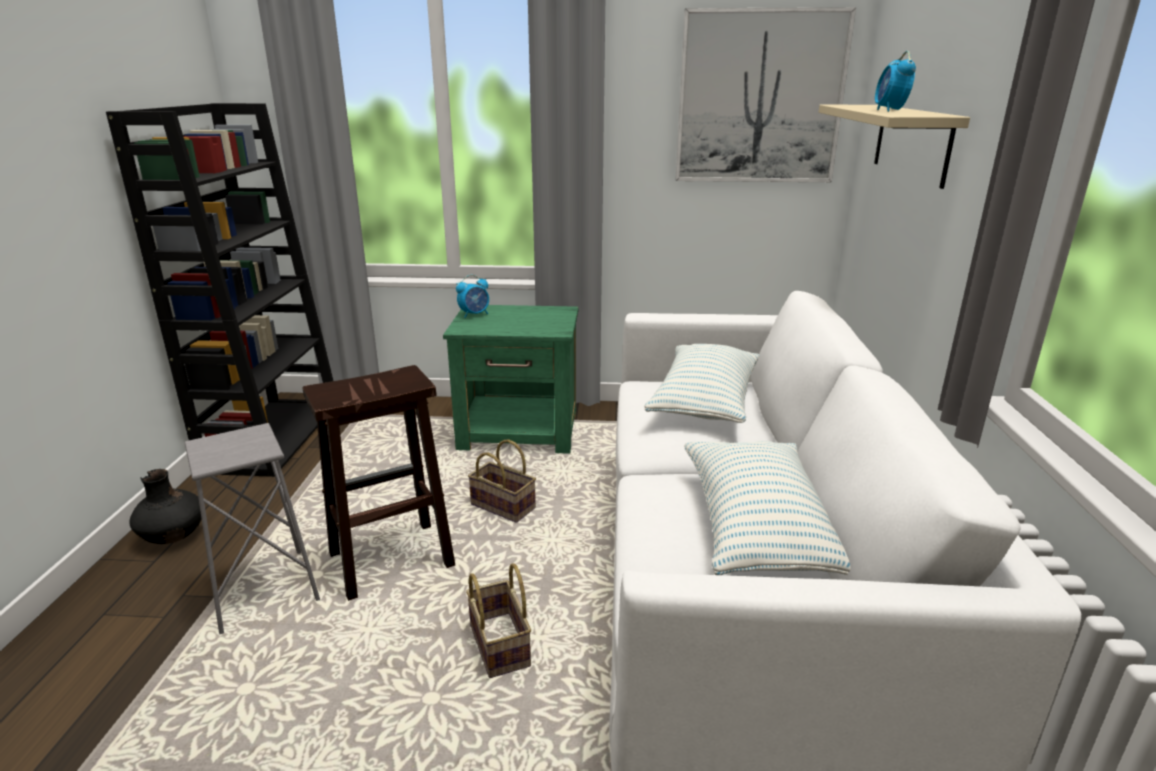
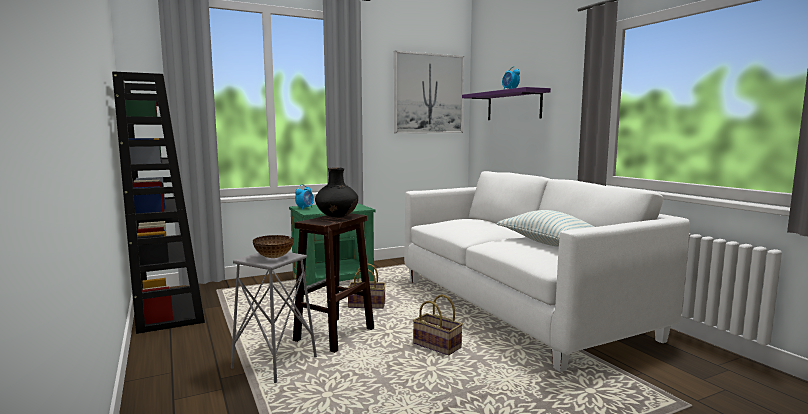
camera: 30 degrees left, 15 degrees down
black vase [129,469,201,544] -> black vase moved to [315,167,358,218]
pillow [644,344,760,423] -> none
beige shelf [819,105,970,189] -> purple shelf [462,87,551,120]
none -> bowl [253,235,294,258]

